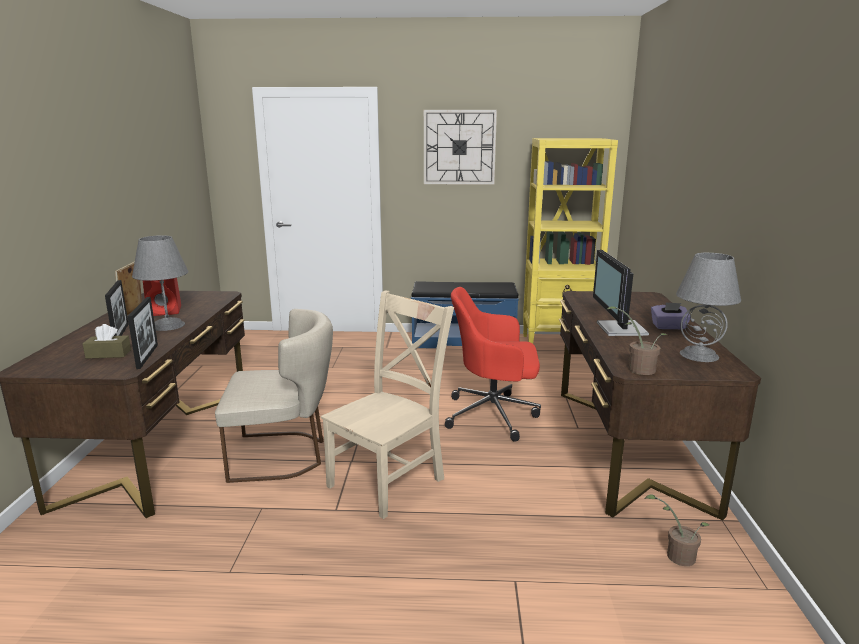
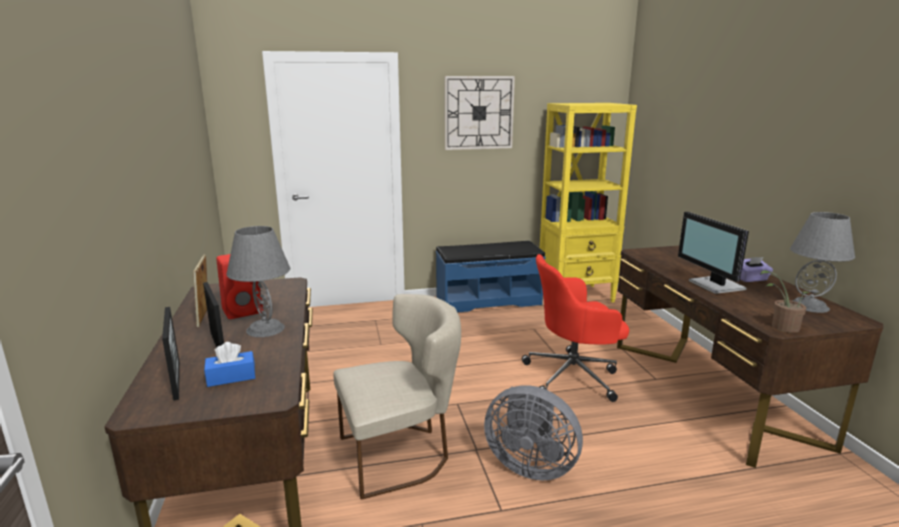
camera: 15 degrees left, 0 degrees up
brown tissue box [82,324,131,359] -> blue tissue box [204,342,255,387]
picture frame [127,297,158,369] -> picture frame moved to [162,307,180,400]
beige chair [321,290,454,519] -> grey fan [484,385,583,480]
potted plant [645,494,709,566] -> none

